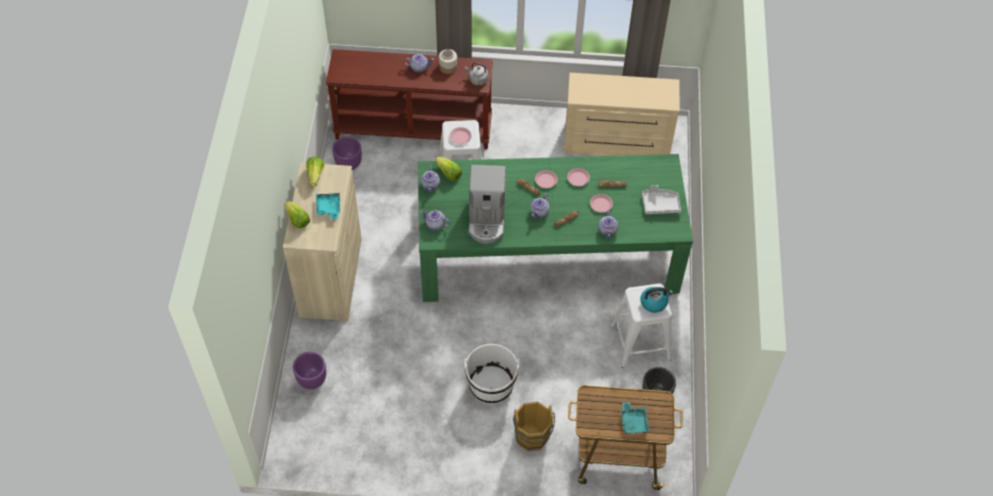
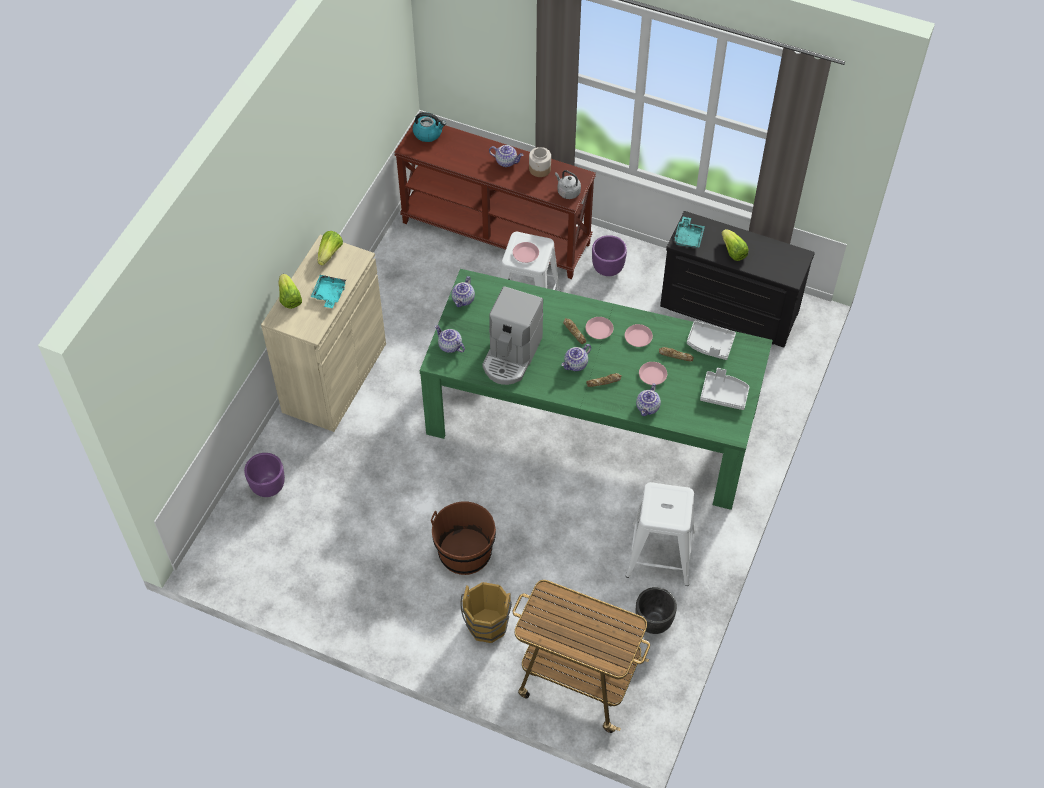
camera: 20 degrees right, 0 degrees up
purple planter [332,137,362,170] -> purple planter moved to [592,235,627,276]
lettuce [435,157,462,181] -> lettuce moved to [721,229,749,261]
white bucket [465,344,519,404] -> brown bucket [431,501,496,575]
beige dresser [564,73,680,156] -> black dresser [660,211,815,348]
turquoise tray [621,402,650,434] -> turquoise tray moved to [674,217,705,248]
kettle [640,287,673,313] -> kettle moved to [413,112,446,142]
none -> grey tray [687,321,736,360]

